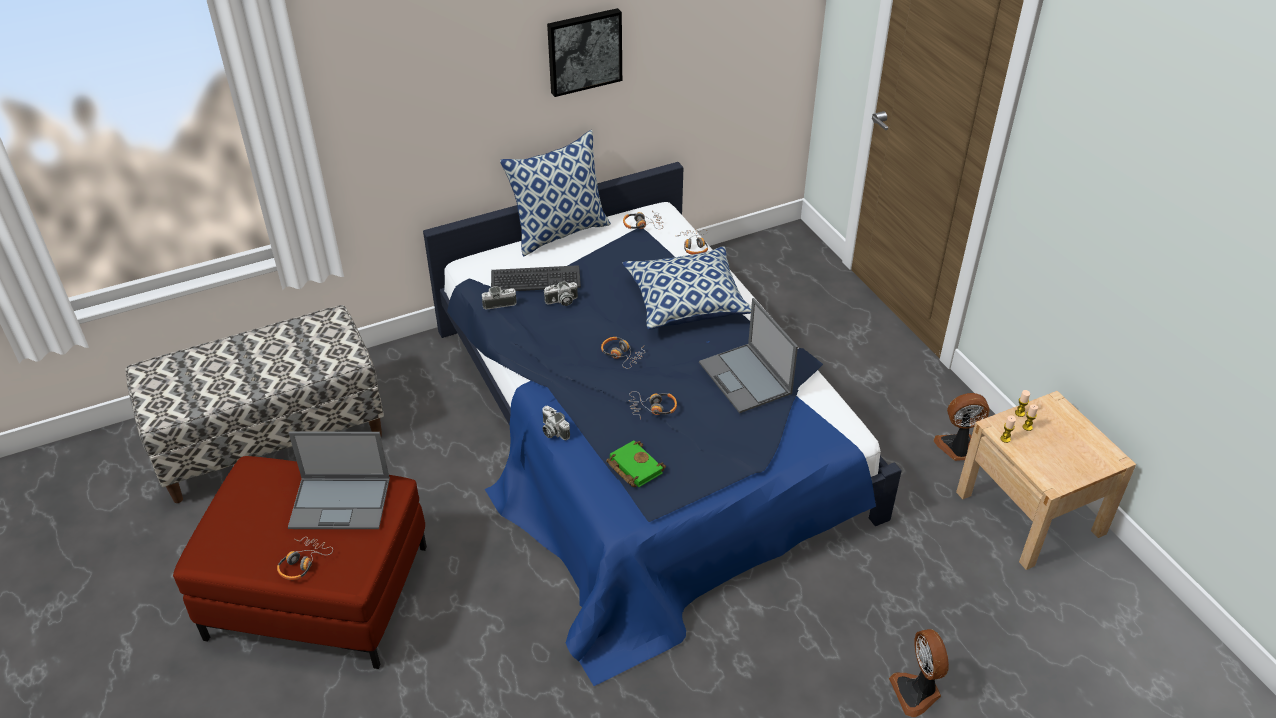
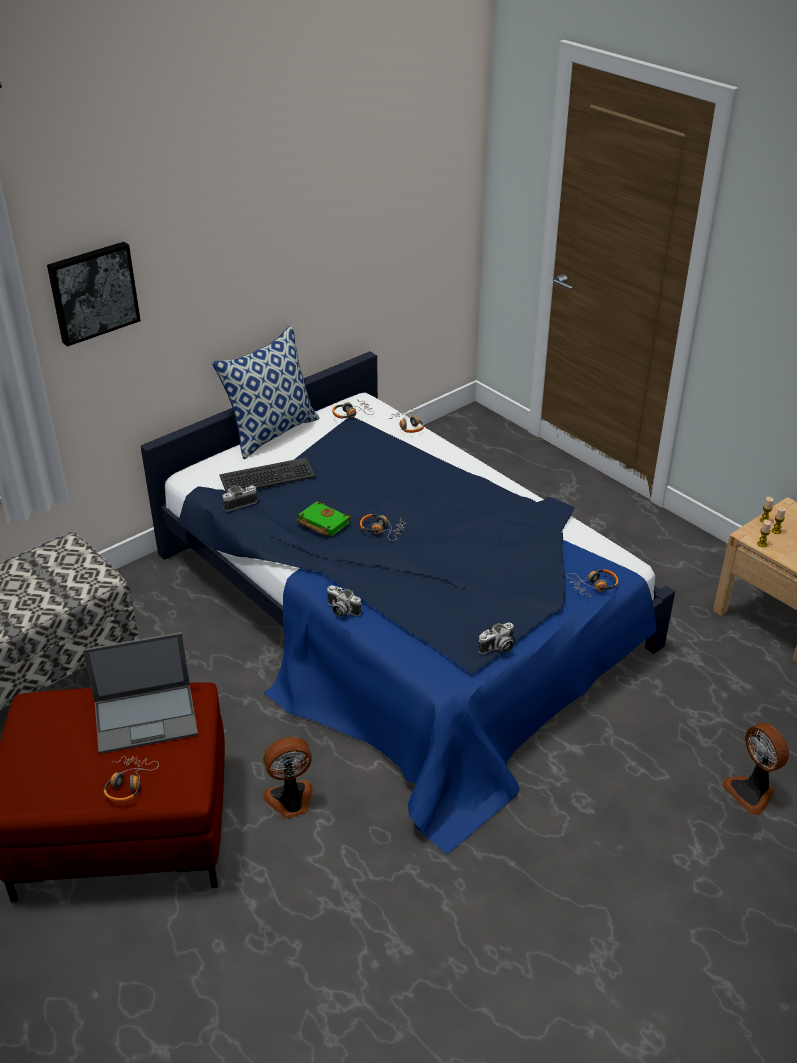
camera: 15 degrees left, 5 degrees down
camera [544,281,578,306] -> camera moved to [478,622,514,654]
picture [547,8,622,97] -> picture moved to [47,242,141,347]
green book [606,440,666,487] -> green book moved to [297,501,351,537]
pillow [622,246,751,330] -> none
headphones [629,391,677,420] -> headphones moved to [567,569,618,597]
laptop [699,298,798,413] -> none
fan [934,393,989,461] -> fan moved to [263,737,312,818]

